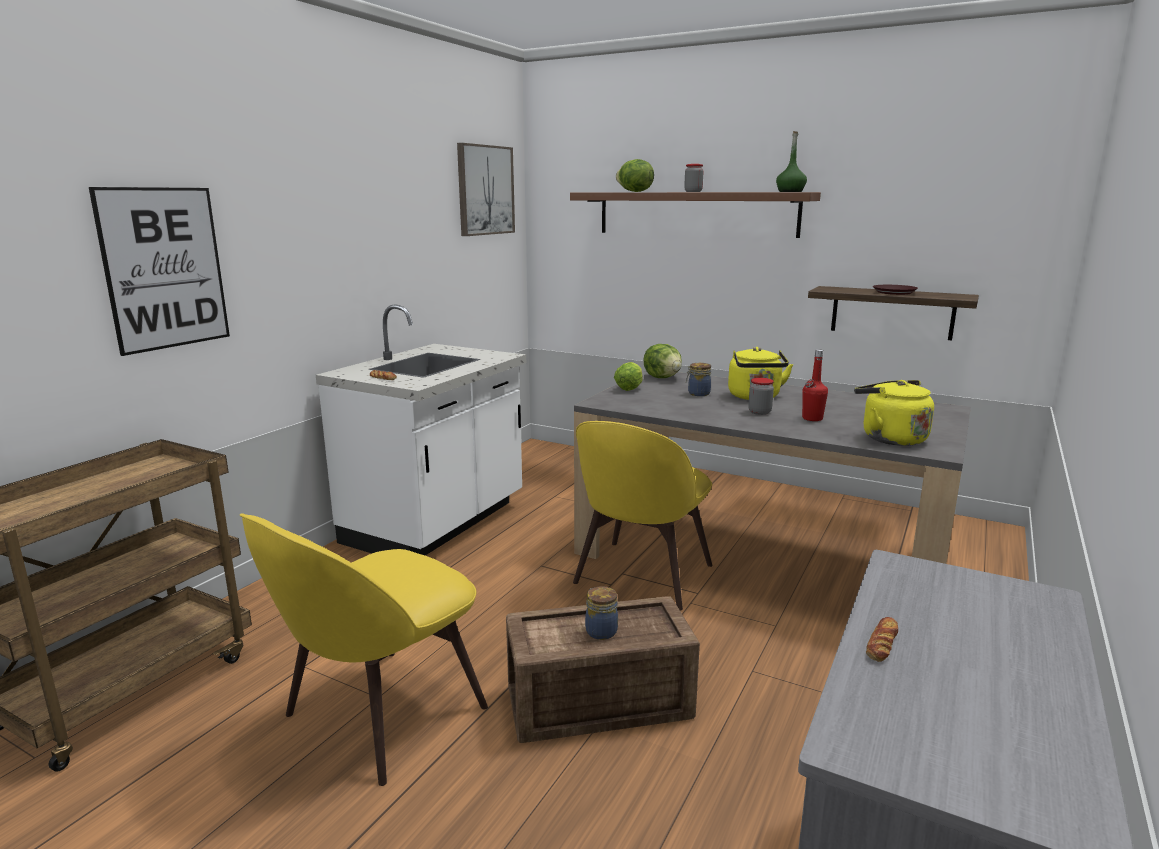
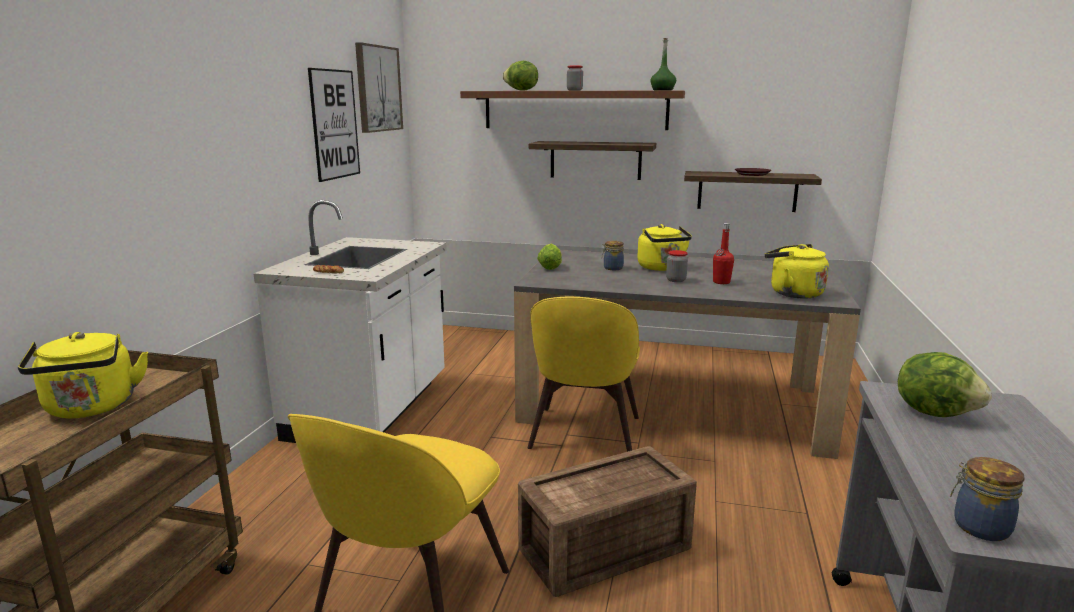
camera: 15 degrees left, 0 degrees up
picture [89,187,230,356] -> picture moved to [308,68,360,182]
jar [585,586,618,640] -> jar moved to [950,457,1025,541]
lettuce [643,344,682,378] -> lettuce moved to [898,352,992,417]
bread [866,617,898,662] -> none
none -> yellow kettle [18,332,148,418]
none -> shelf [529,141,656,180]

